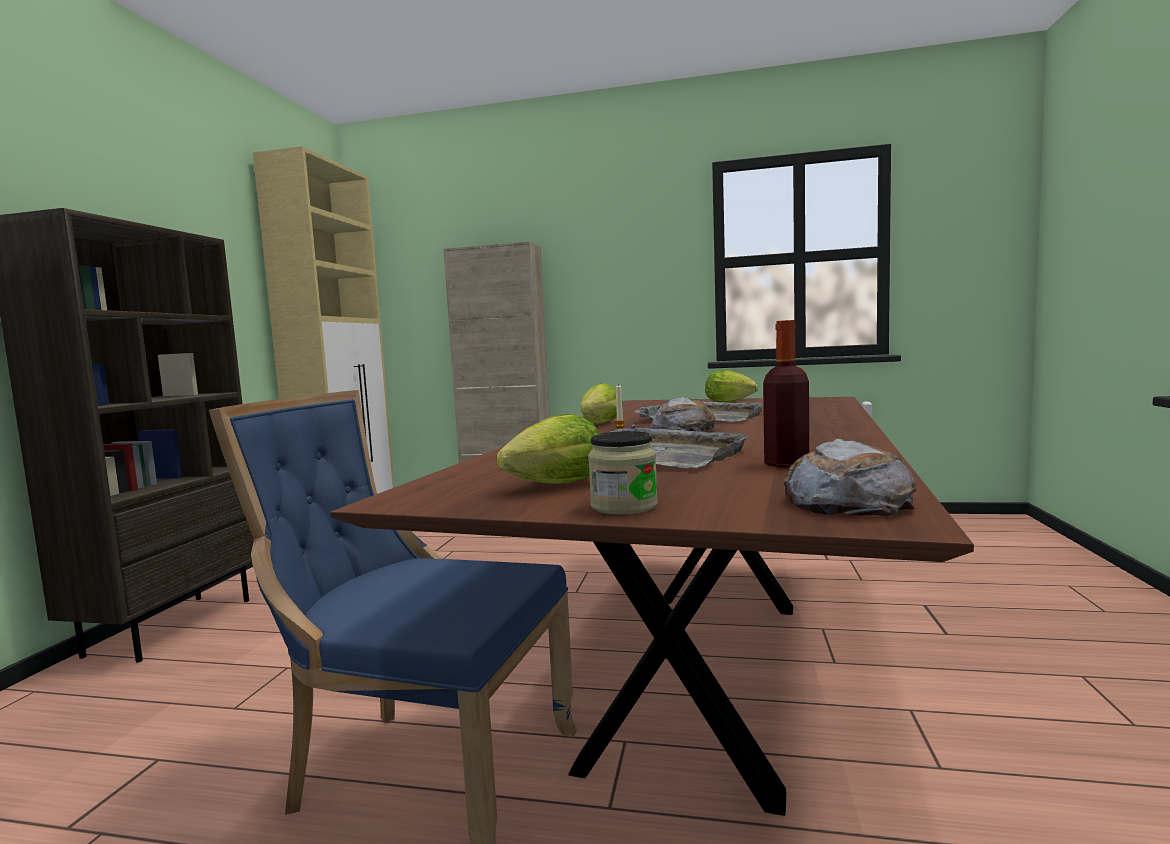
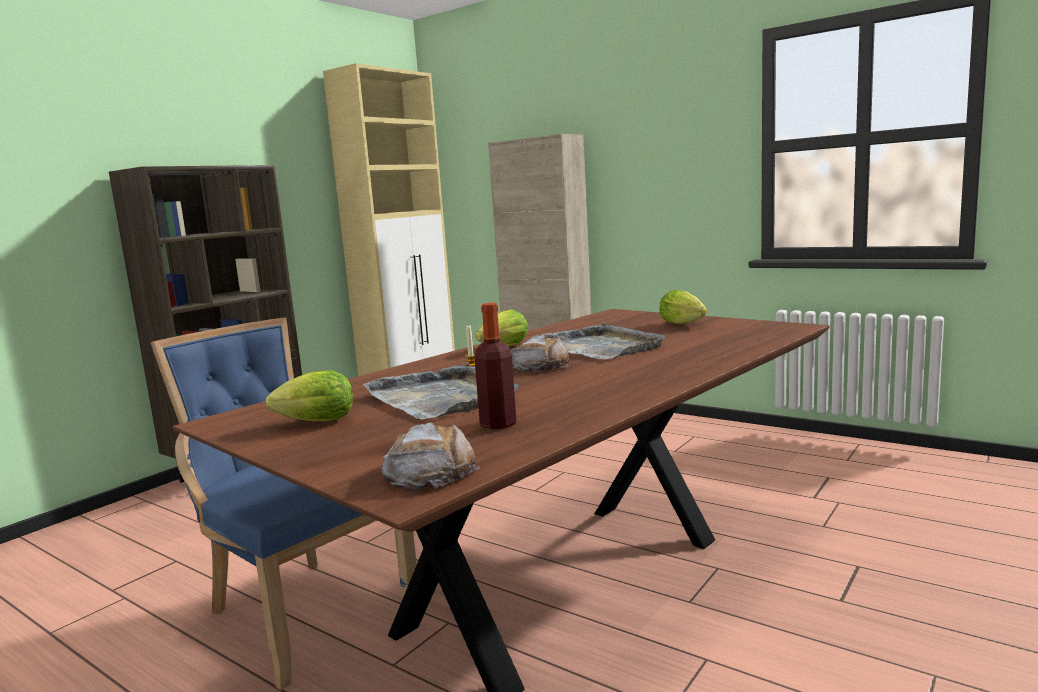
camera: 25 degrees right, 5 degrees up
jar [588,431,658,515] -> none

